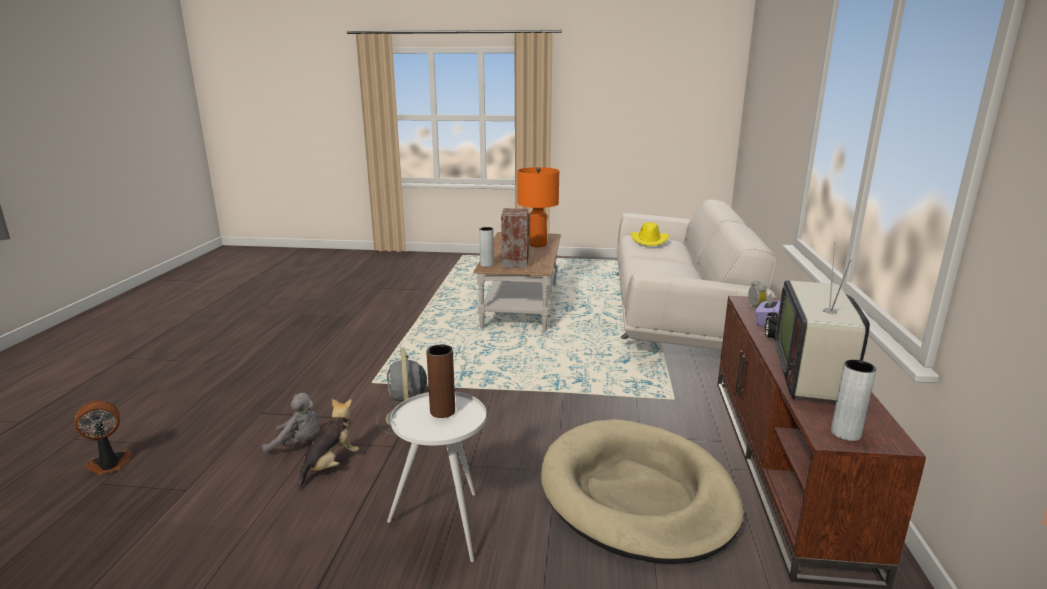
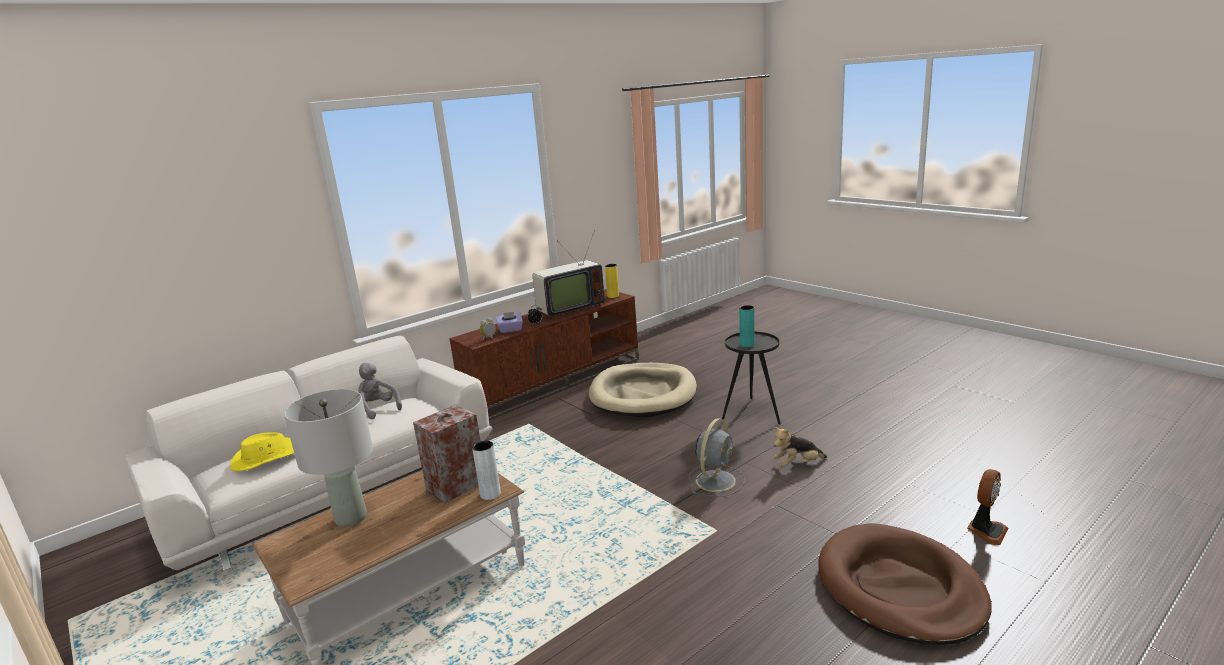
camera: 135 degrees left, 0 degrees up
fan [74,400,133,475] -> fan turned 60 degrees counterclockwise [967,469,1008,545]
grey plush toy [262,393,320,455] -> grey plush toy moved to [359,363,402,419]
white side table [387,392,487,562] -> black side table [722,332,781,424]
brown vase [426,345,455,418] -> turquoise vase [739,305,755,347]
orange table lamp [517,167,559,247] -> grey table lamp [284,389,373,527]
grey vase [831,360,876,441] -> yellow vase [605,264,619,298]
none -> brown dog bed [819,523,992,645]

